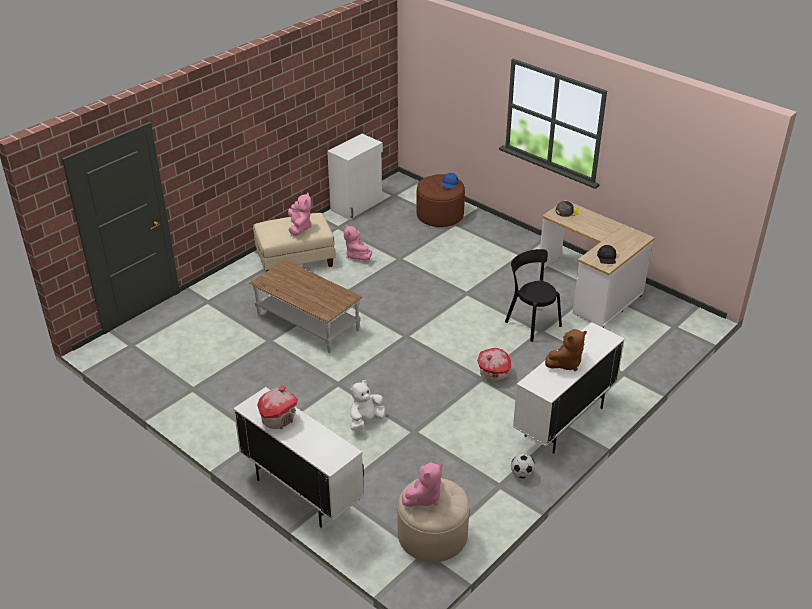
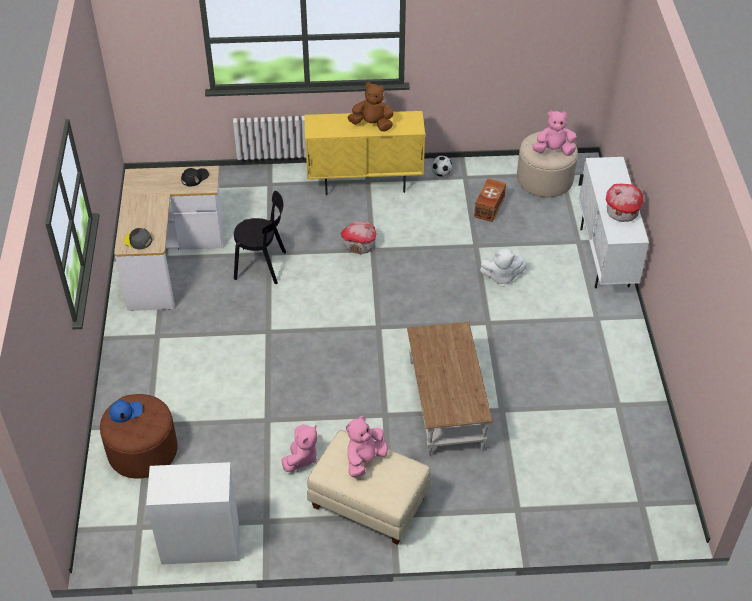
camera: 135 degrees left, 10 degrees up
black chair [505,249,562,342] -> black chair turned 90 degrees counterclockwise [234,191,286,284]
white cabinet [513,322,625,454] -> yellow cabinet [304,111,425,196]
none -> brown storage box [474,178,506,222]

